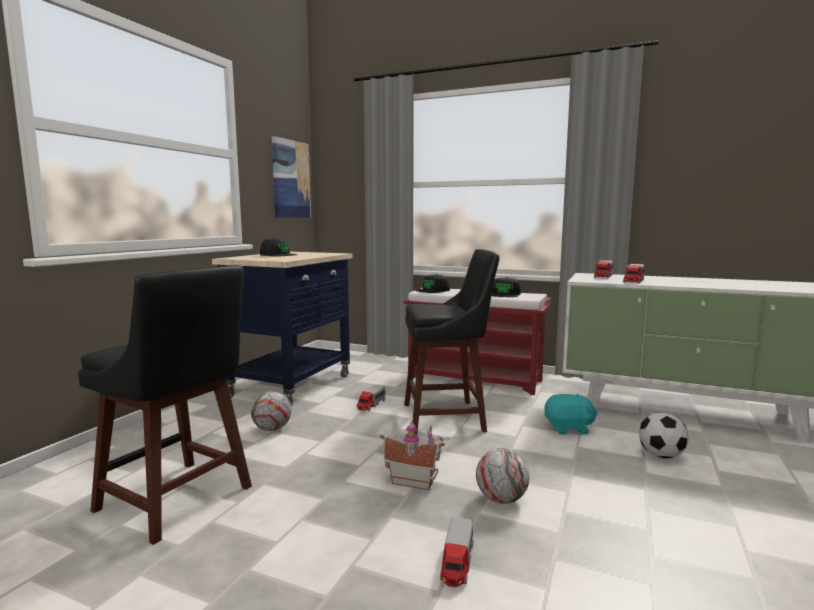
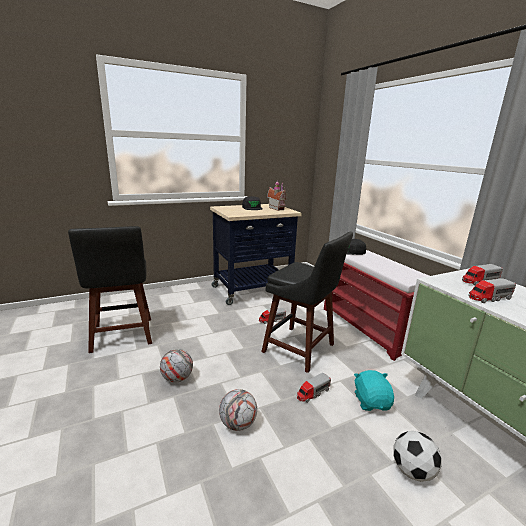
camera: 40 degrees right, 10 degrees up
football [251,391,292,431] -> football moved to [160,349,193,383]
picture [272,136,311,218] -> none
toy house [380,420,445,490] -> toy house moved to [267,180,287,211]
toy truck [440,517,473,587] -> toy truck moved to [297,373,331,403]
black cap [491,277,521,297] -> none
turquoise plush toy [544,394,598,434] -> turquoise plush toy turned 135 degrees counterclockwise [354,370,394,411]

